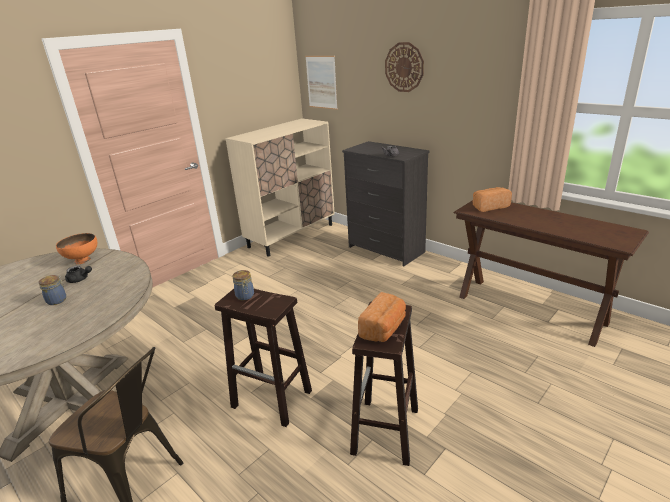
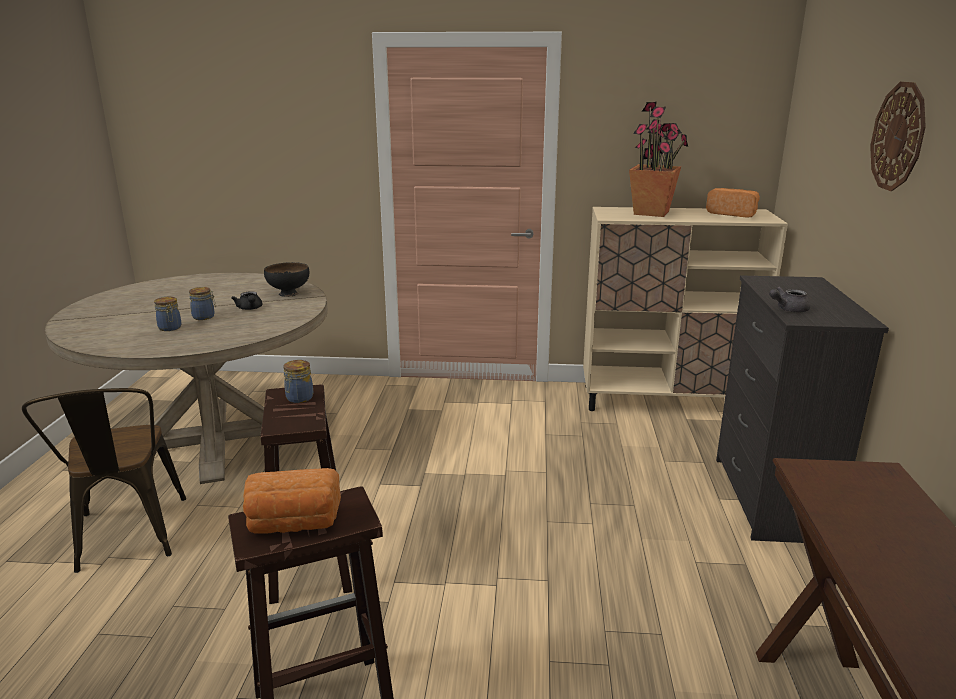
camera: 50 degrees right, 5 degrees down
orange bowl [56,233,97,264] -> black bowl [264,262,310,297]
picture [305,56,338,110] -> none
bread [473,187,512,212] -> bread moved to [706,188,760,218]
none -> jar [154,297,182,331]
none -> potted plant [629,102,688,217]

